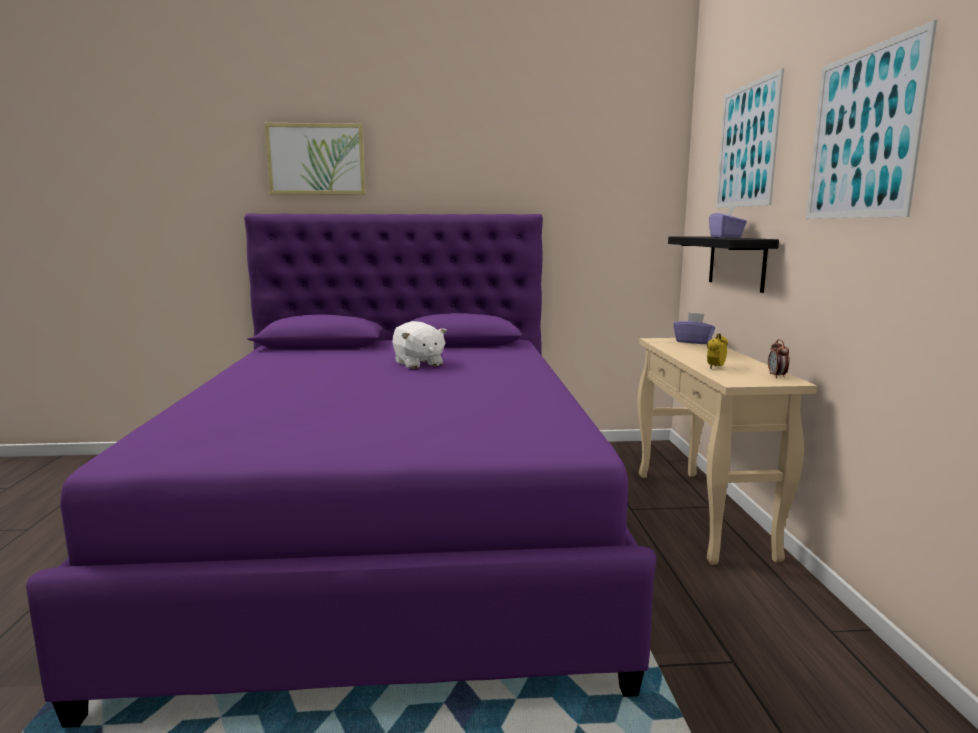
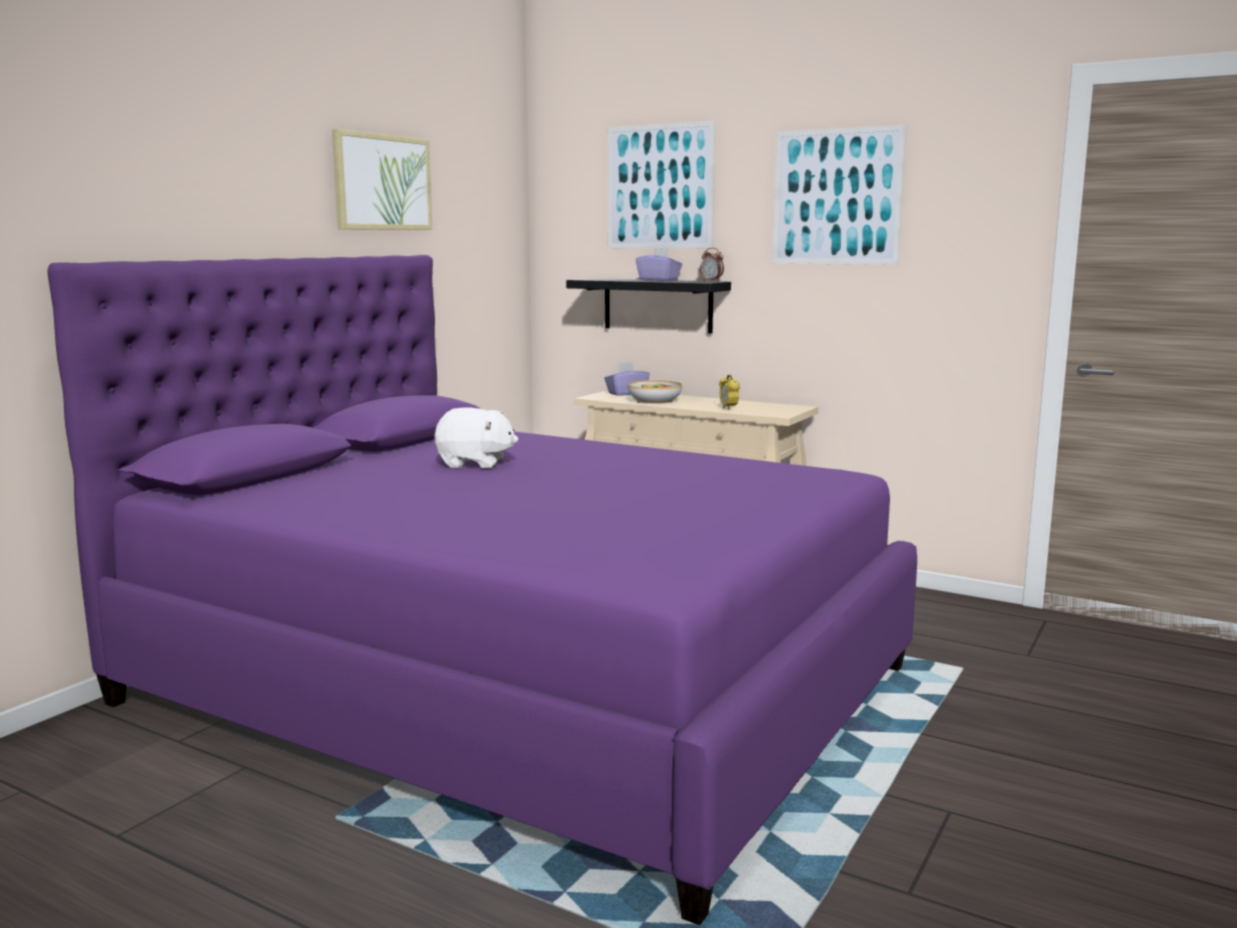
camera: 55 degrees left, 0 degrees up
picture [264,123,366,195] -> picture moved to [332,129,432,230]
alarm clock [768,339,789,378] -> alarm clock moved to [700,248,724,281]
none -> bowl [628,380,682,404]

